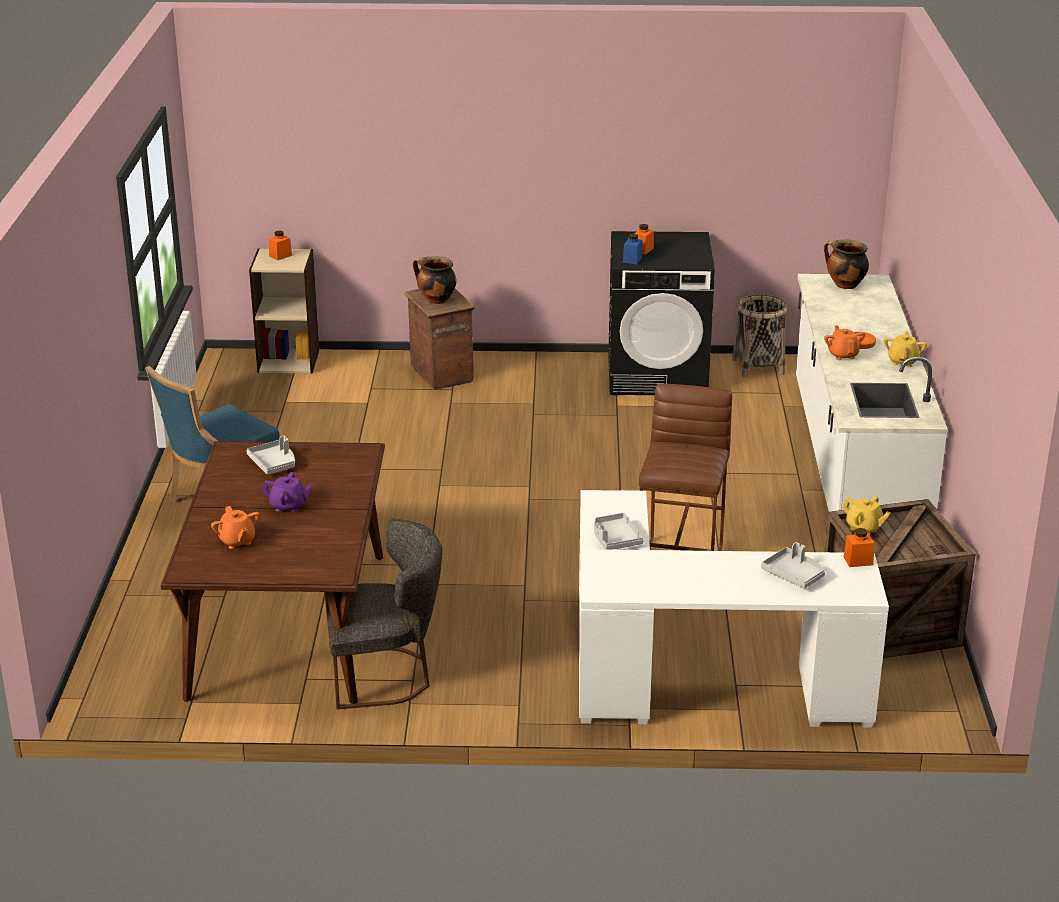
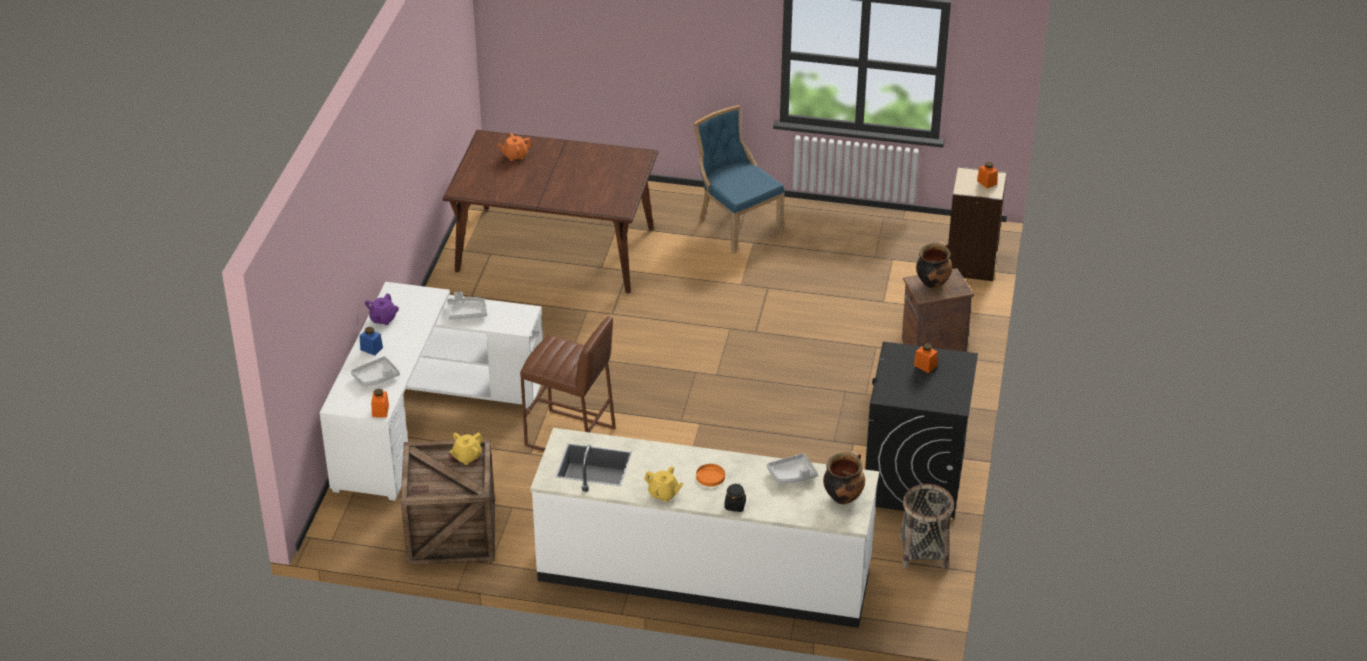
camera: 100 degrees right, 10 degrees up
grey tray [246,436,295,475] -> grey tray moved to [767,453,818,484]
purple teapot [262,472,313,513] -> purple teapot moved to [365,293,399,325]
grey chair [325,518,442,709] -> none
blue jar [623,234,642,264] -> blue jar moved to [360,327,383,356]
orange teapot [824,325,865,360] -> none
none -> black jar [724,483,746,512]

